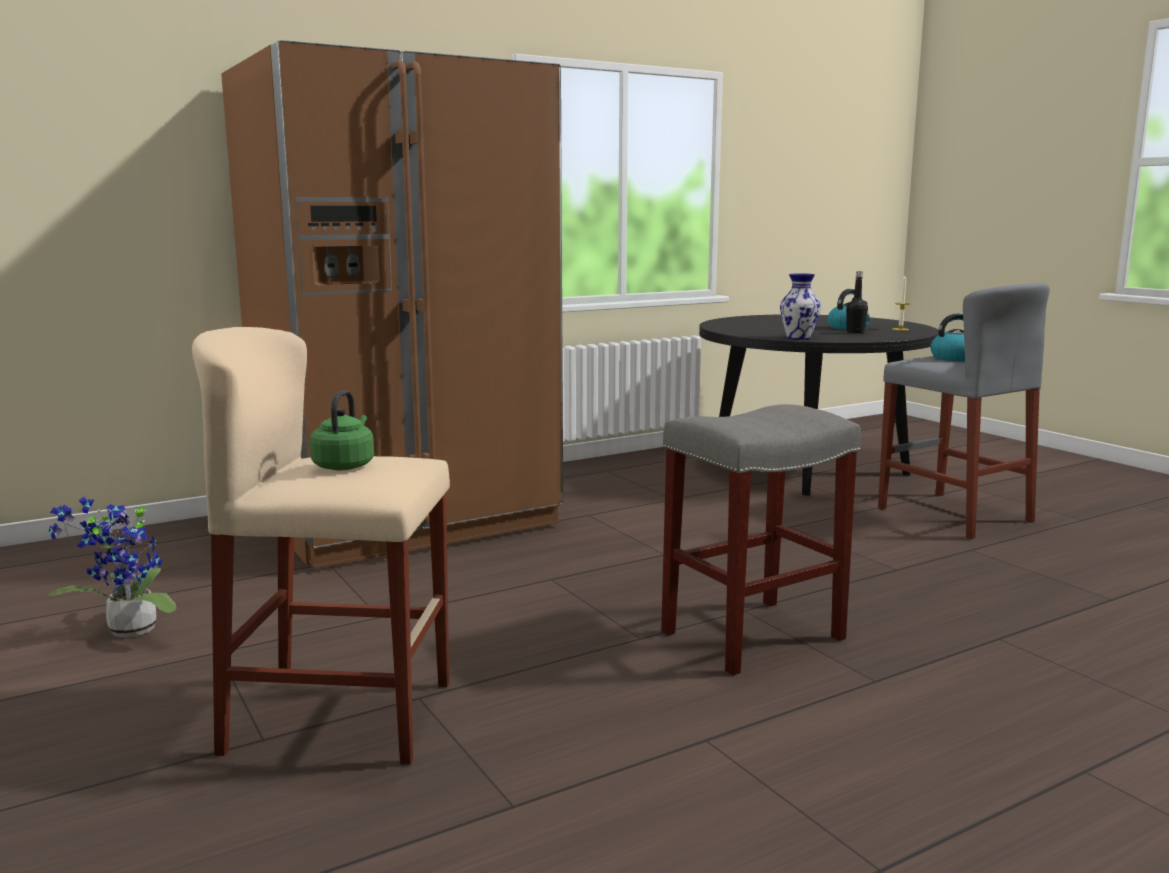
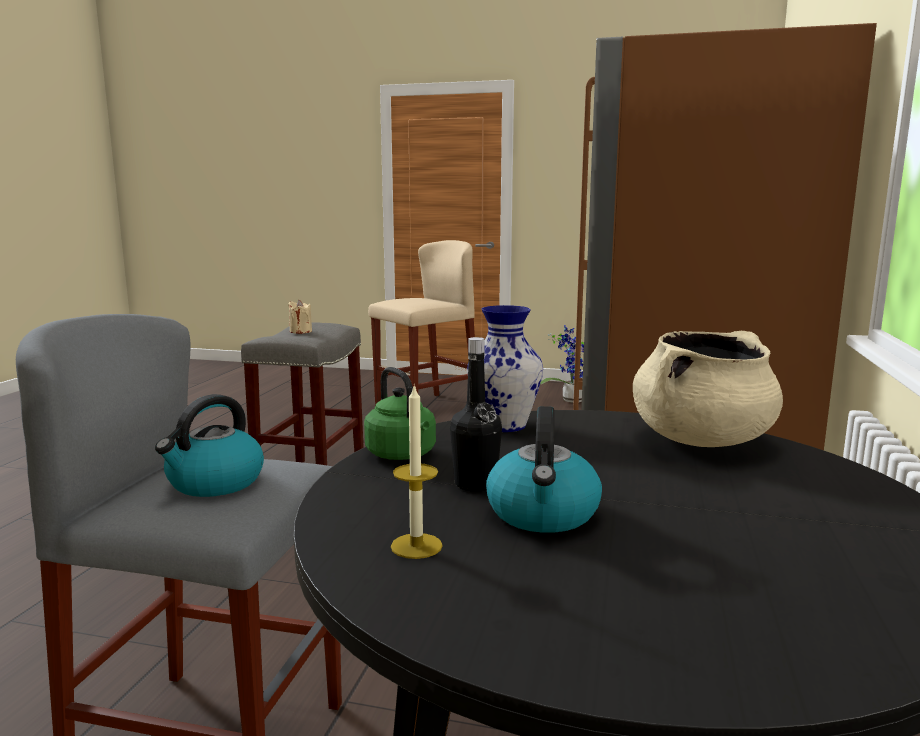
camera: 135 degrees right, 0 degrees up
green kettle [310,390,374,470] -> green kettle moved to [364,367,436,460]
none -> beige candle [288,300,312,334]
none -> beige cooking pot [633,331,783,447]

